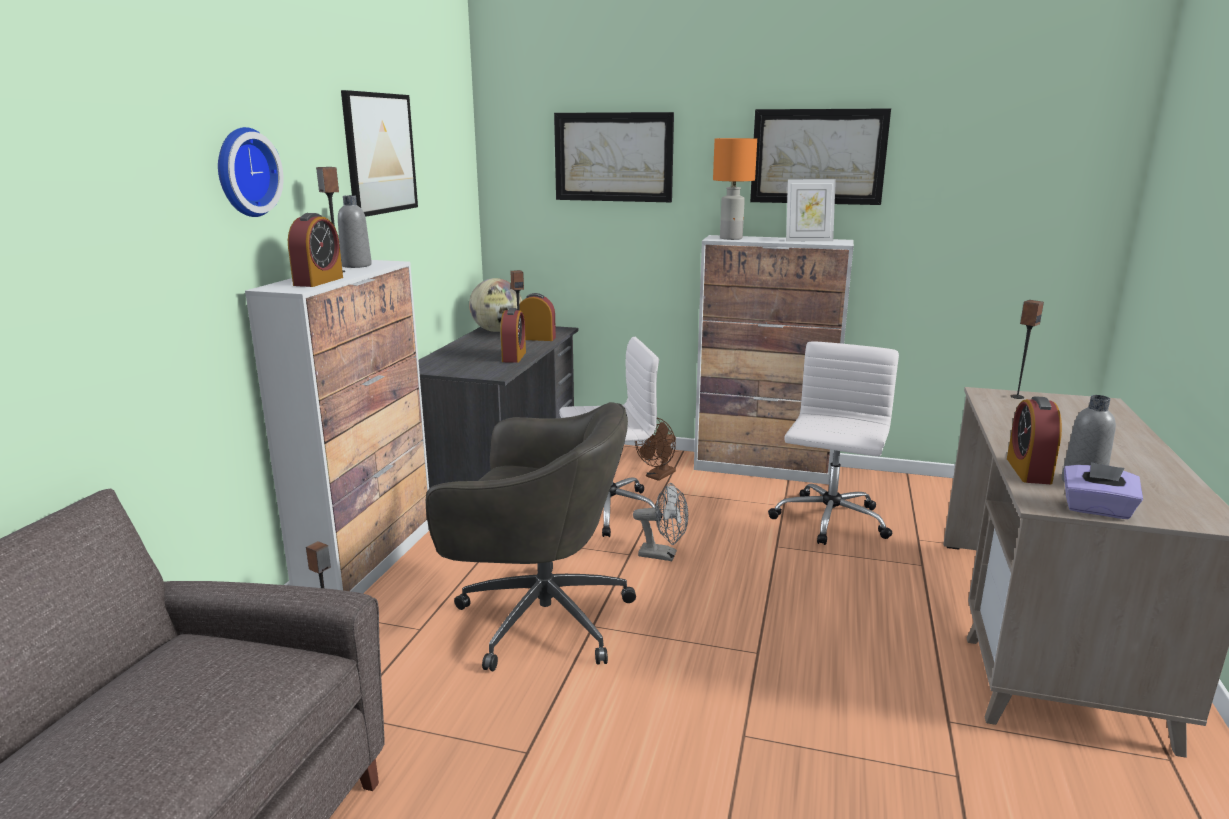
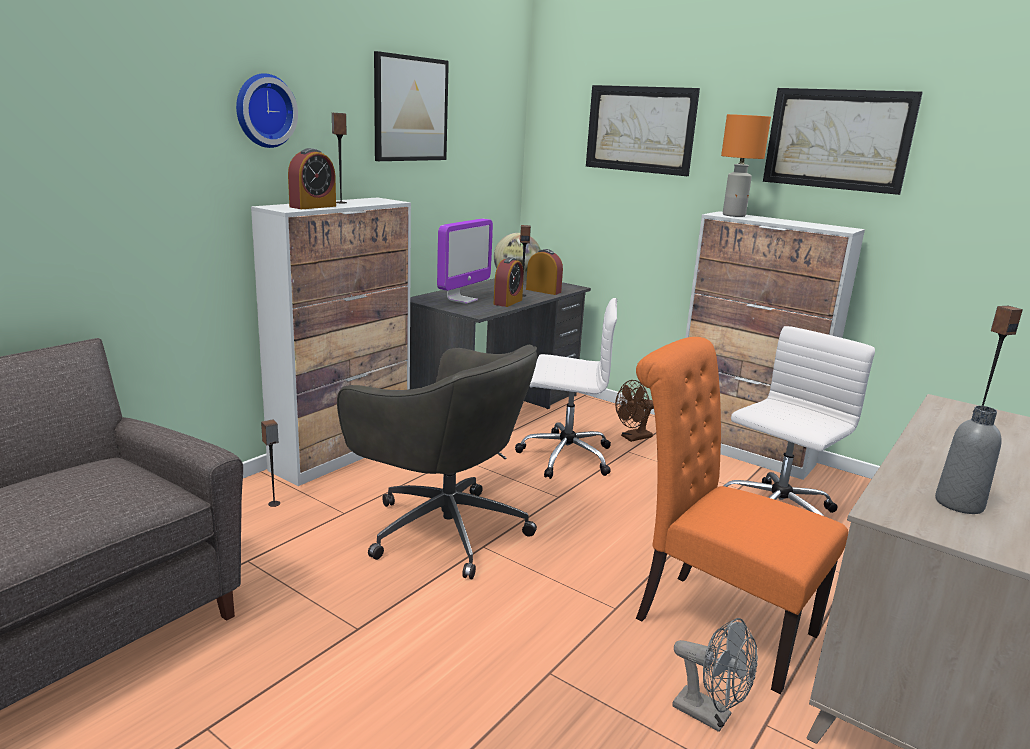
camera: 20 degrees right, 0 degrees up
grey bottle [338,195,372,268] -> none
grey fan [633,483,688,561] -> grey fan moved to [672,618,758,732]
picture frame [786,179,836,241] -> none
alarm clock [1007,396,1062,484] -> none
purple tissue box [1064,462,1143,519] -> none
none -> monitor [437,219,493,304]
none -> orange chair [636,337,848,694]

